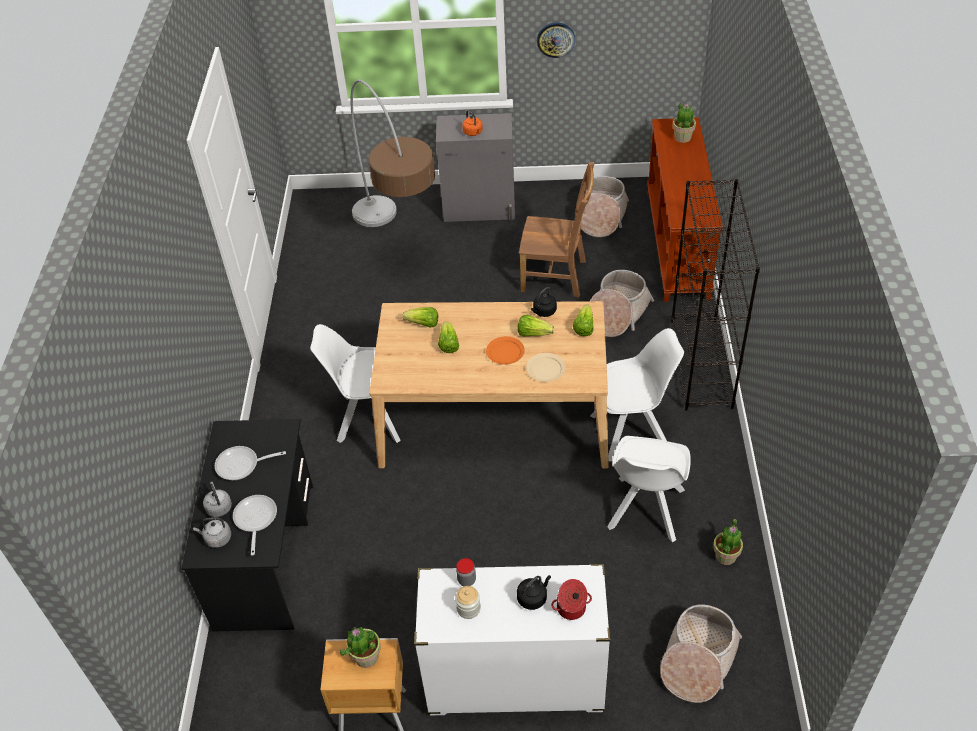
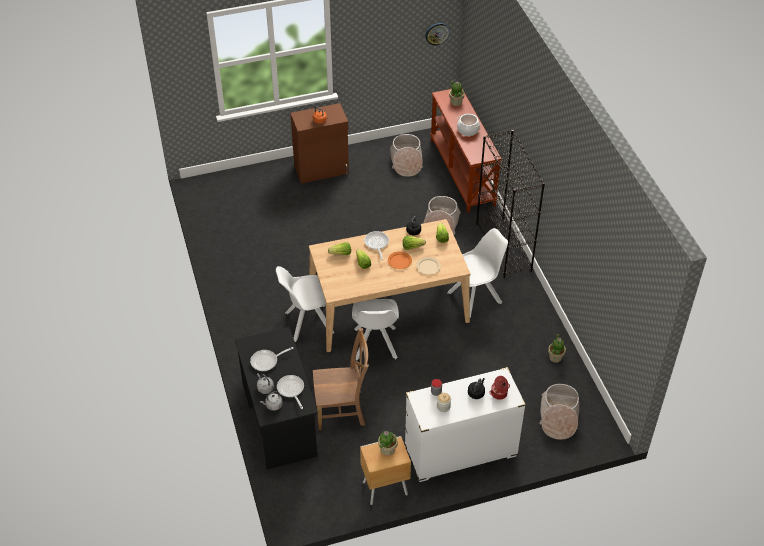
camera: 20 degrees left, 0 degrees up
floor lamp [351,79,435,227] -> none
grey cabinet [436,113,515,222] -> brown cabinet [290,103,349,184]
brown chair [519,162,594,298] -> brown chair moved to [313,328,369,430]
wall clock [537,23,575,58] -> wall clock moved to [425,23,450,46]
white chair [607,436,691,543] -> white chair moved to [352,299,399,360]
none -> frying pan [364,231,389,260]
none -> cooking pot [457,114,480,136]

